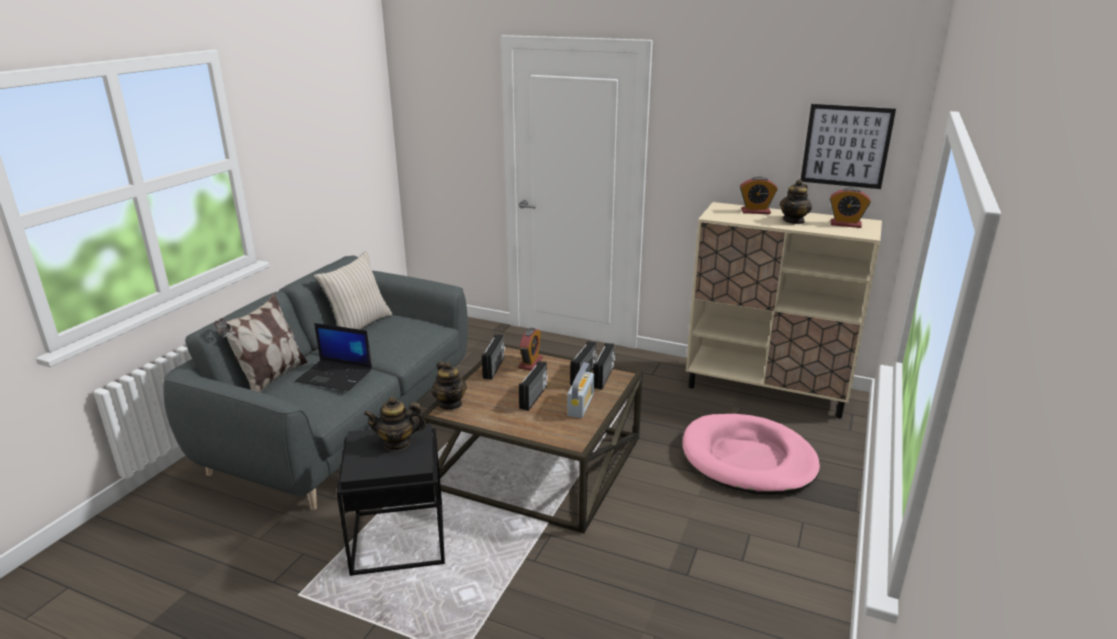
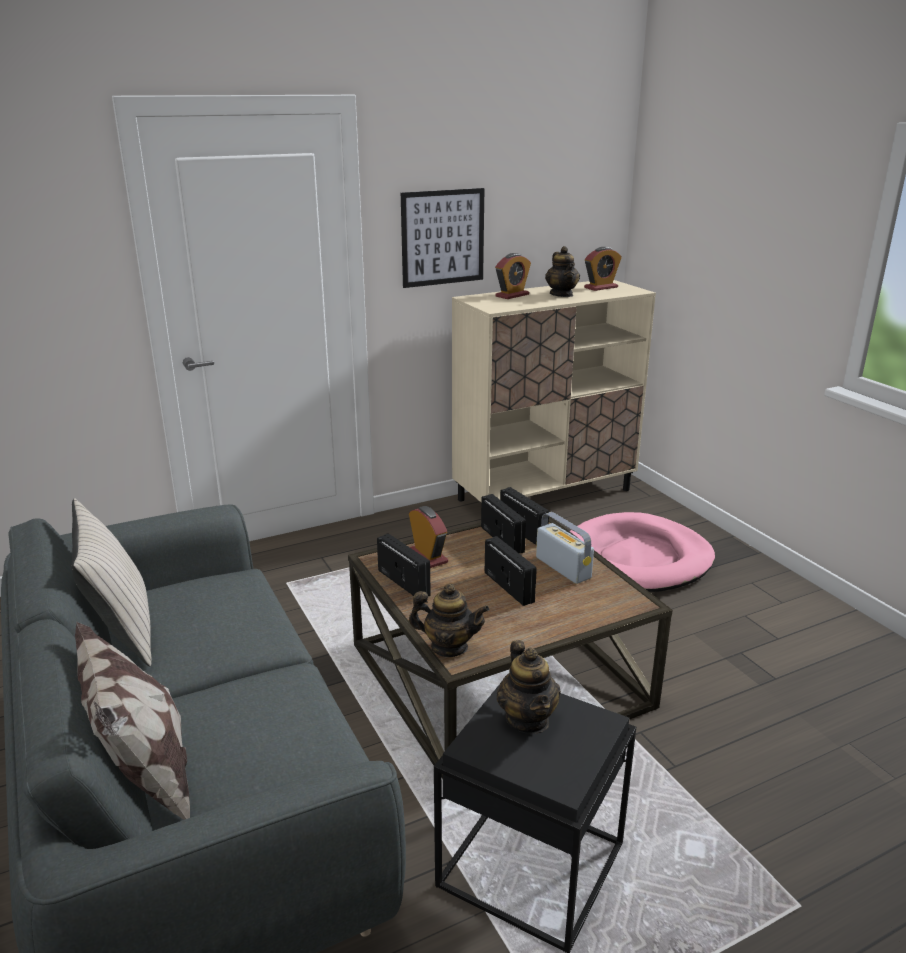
camera: 50 degrees left, 0 degrees up
laptop [295,323,372,391] -> none
teapot [364,397,426,451] -> teapot turned 45 degrees counterclockwise [497,640,561,734]
picture [801,104,896,189] -> picture moved to [401,188,484,288]

